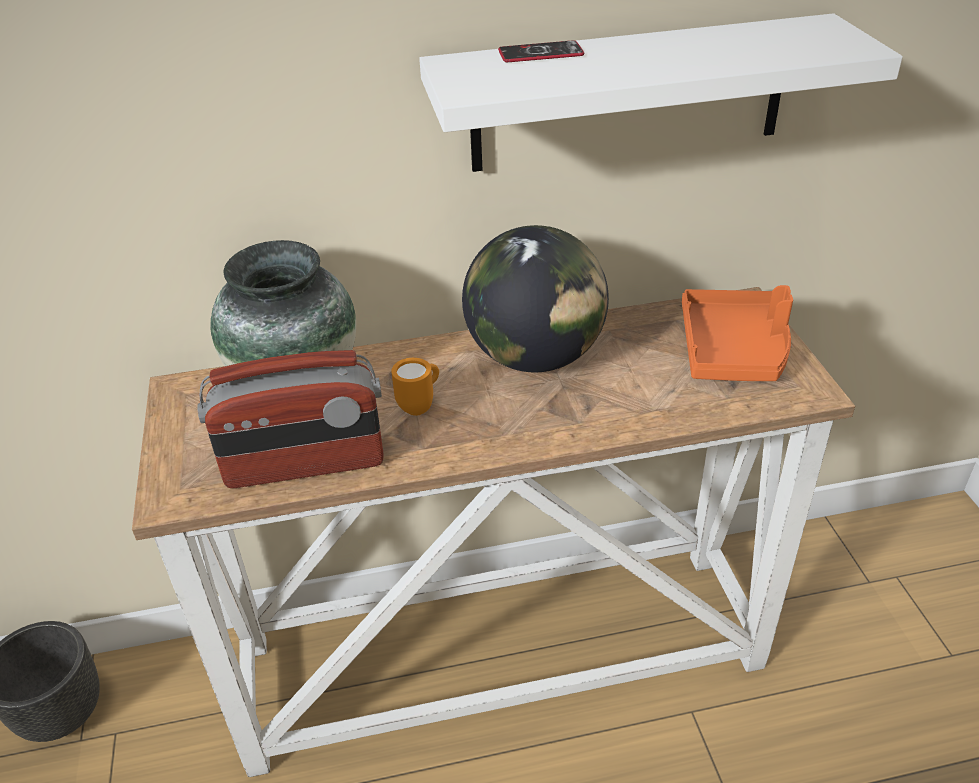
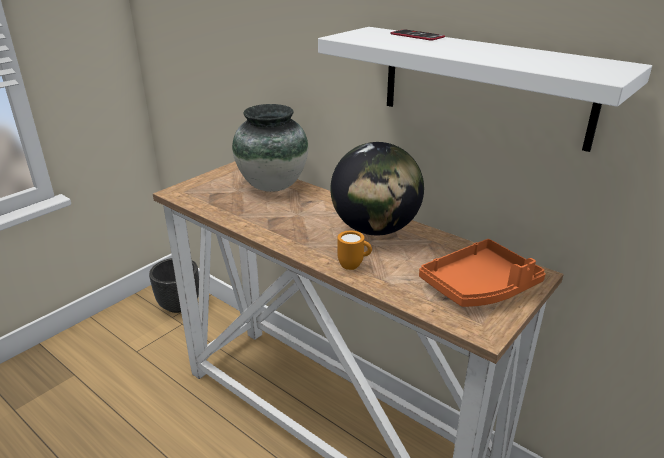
camera: 50 degrees right, 10 degrees down
radio [197,350,384,488] -> none
orange mug [391,358,439,416] -> orange mug moved to [337,231,372,270]

